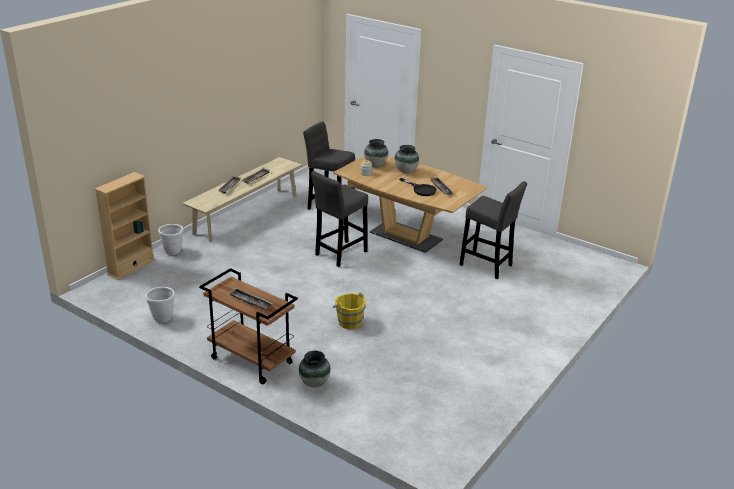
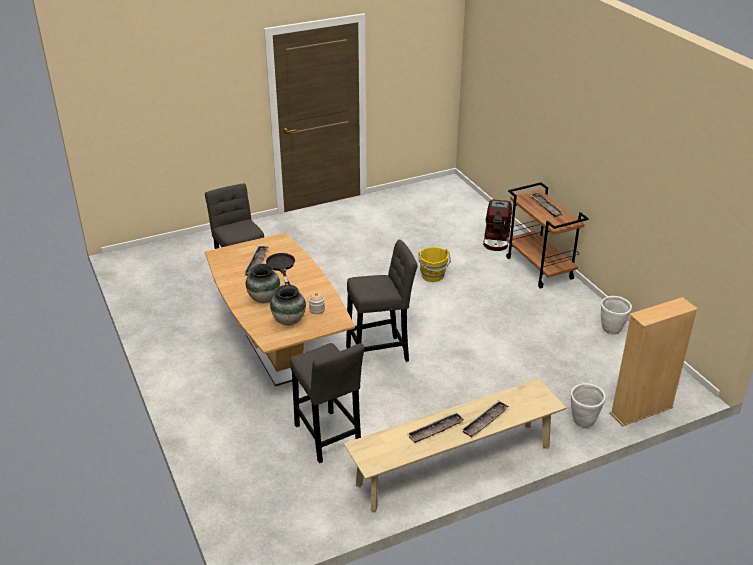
camera: 150 degrees left, 5 degrees up
vase [299,351,331,388] -> coffee machine [483,199,512,251]

